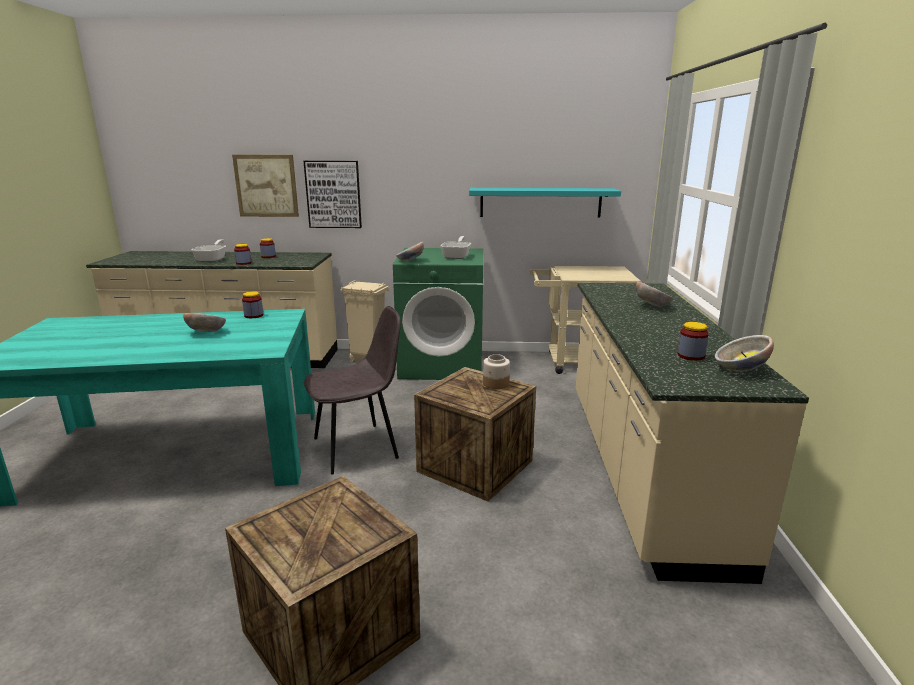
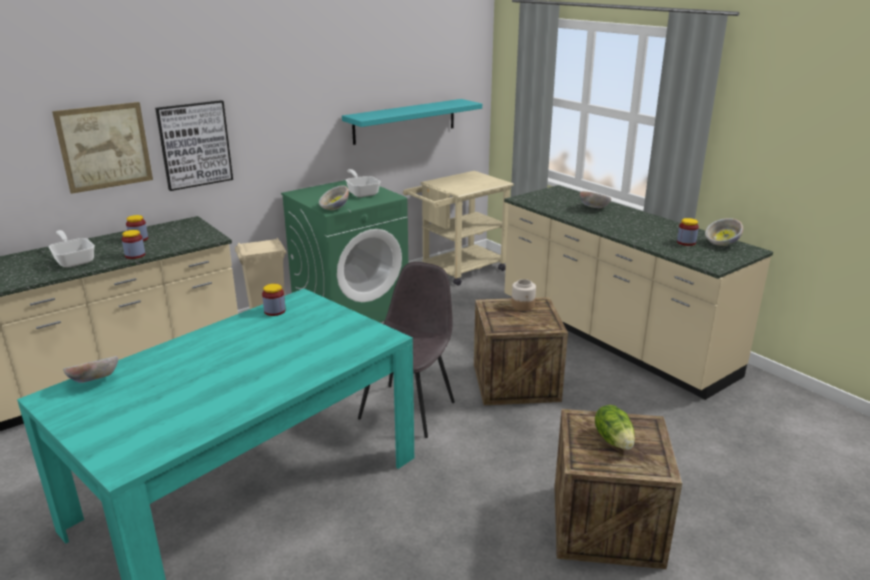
camera: 40 degrees left, 5 degrees up
bowl [183,313,226,332] -> bowl moved to [63,356,118,383]
none -> lettuce [595,405,635,450]

